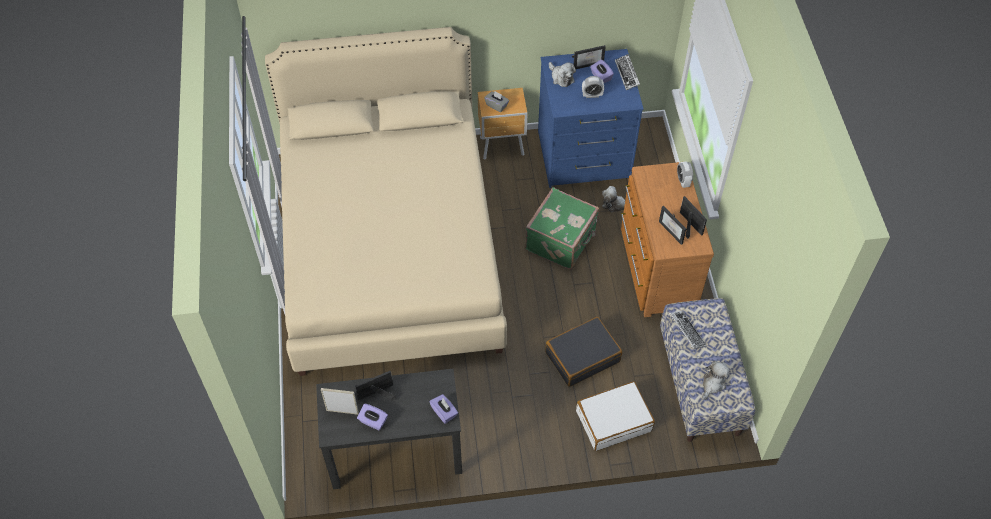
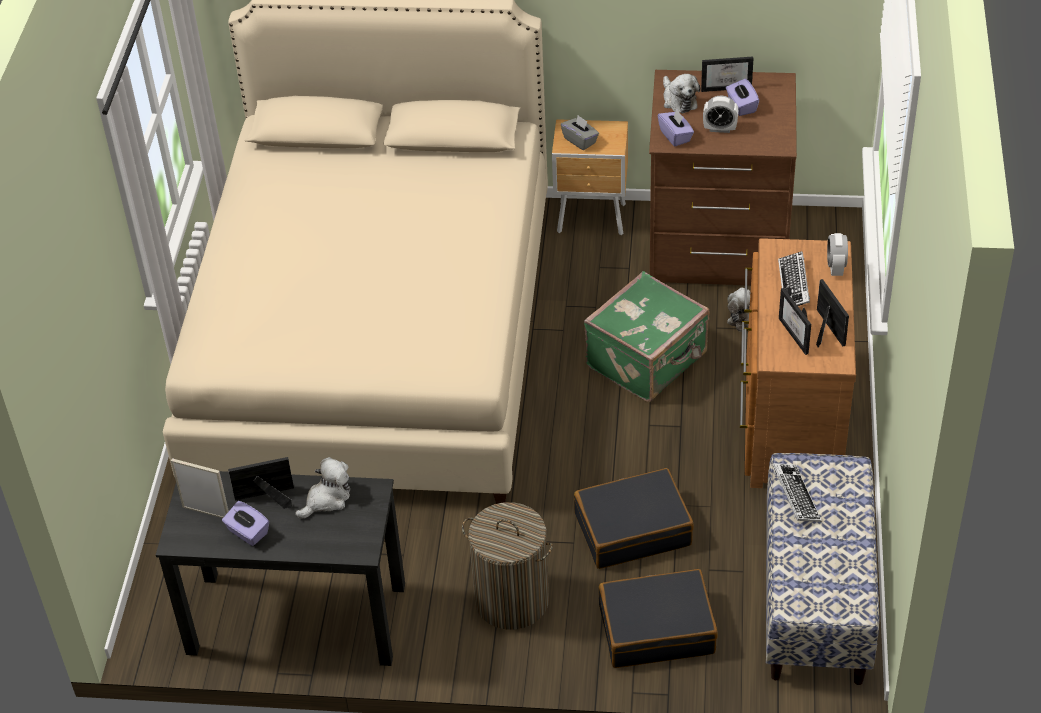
camera: 15 degrees right, 10 degrees down
purple tissue box [430,394,458,424] -> purple tissue box moved to [658,108,694,147]
blue dresser [538,49,643,188] -> brown dresser [649,70,797,285]
white suitcase [576,381,655,451] -> black suitcase [599,569,718,668]
keyboard [615,54,640,90] -> keyboard moved to [778,251,810,306]
plush toy [702,361,730,400] -> plush toy moved to [296,457,351,519]
none -> laundry basket [462,502,553,629]

